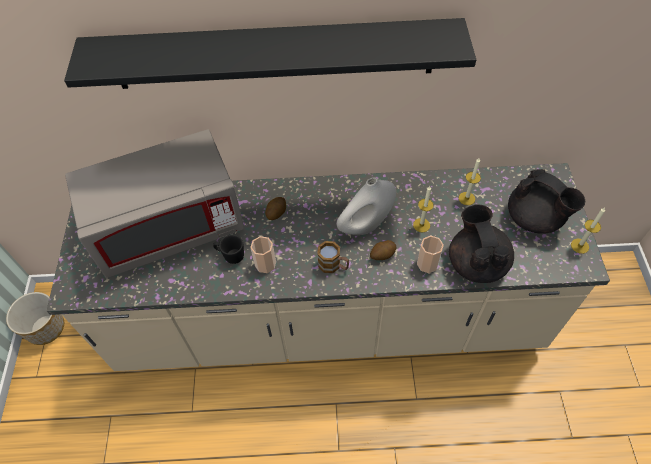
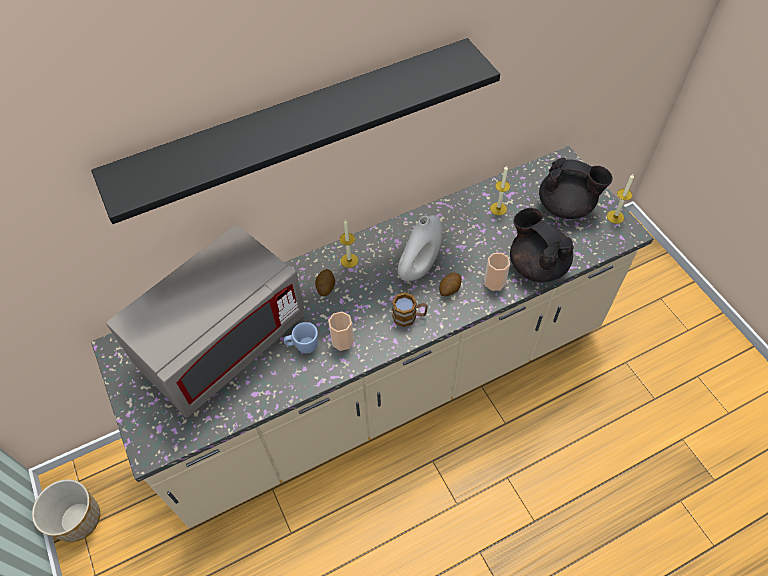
camera: 25 degrees left, 0 degrees up
black mug [213,235,244,264] -> blue mug [284,322,318,354]
candle [413,186,433,232] -> candle moved to [340,219,358,268]

